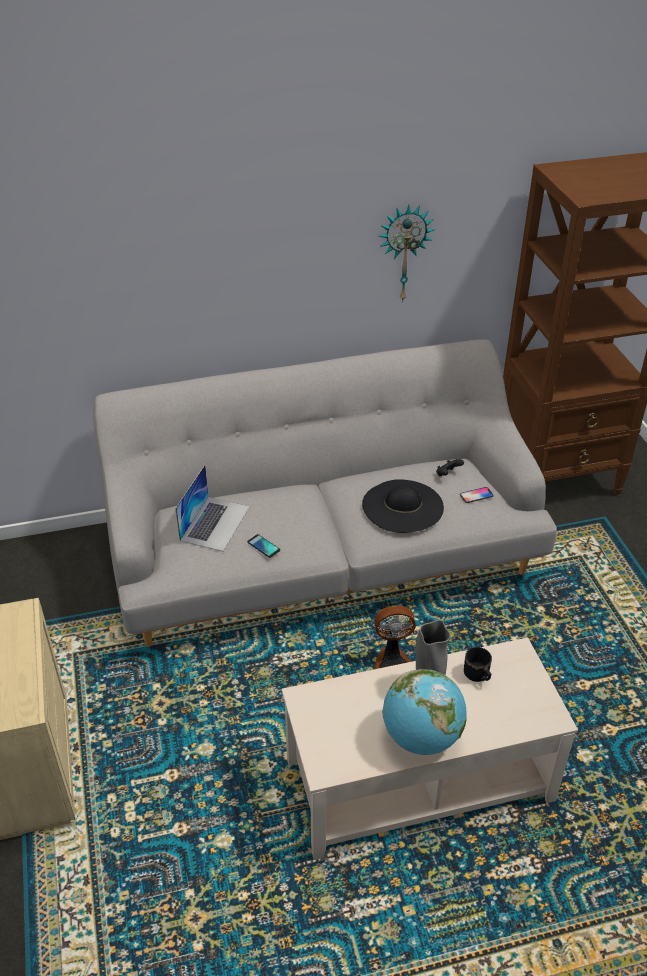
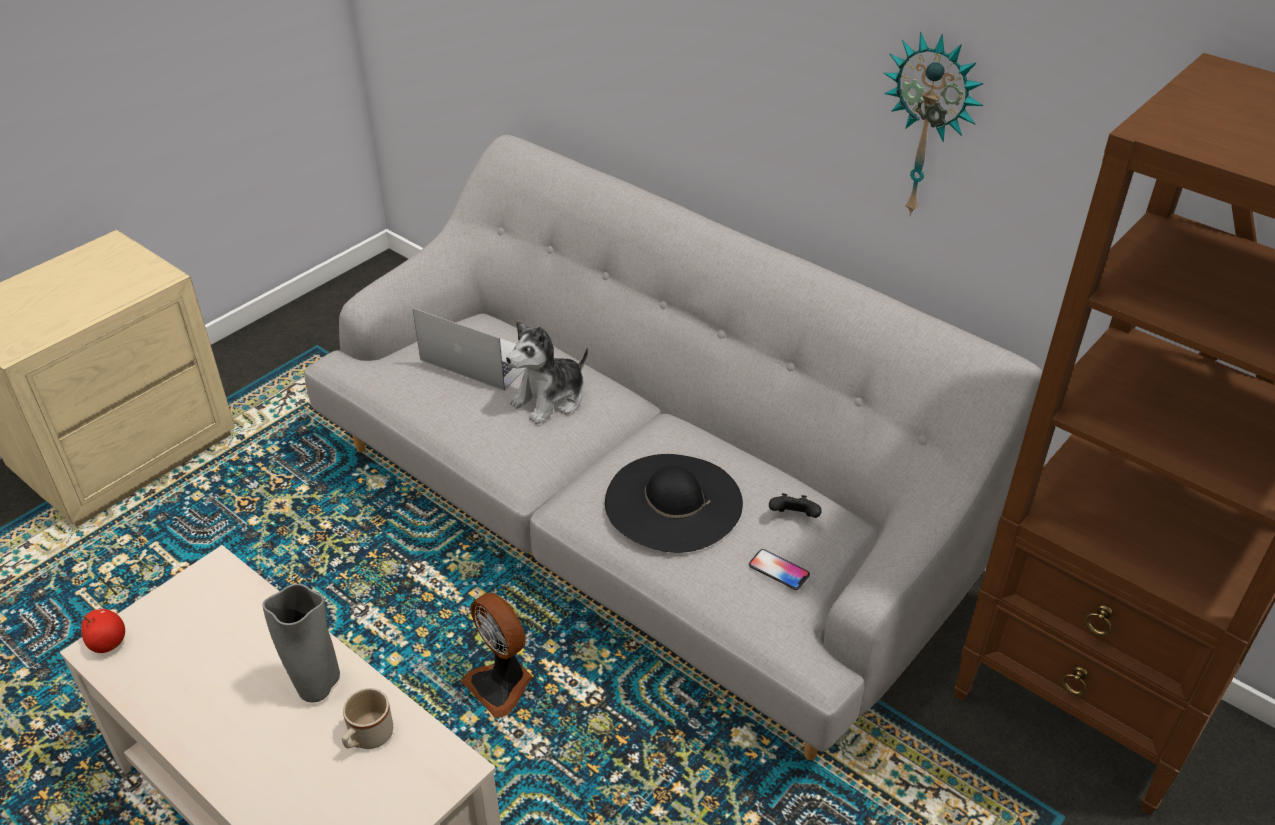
camera: 55 degrees right, 0 degrees up
laptop [175,465,250,552] -> laptop turned 135 degrees counterclockwise [413,308,525,391]
phone [247,534,280,558] -> none
globe [382,669,466,755] -> none
black mug [464,647,492,682] -> beige mug [342,688,393,749]
none -> apple [81,609,125,653]
none -> plush toy [506,321,588,424]

